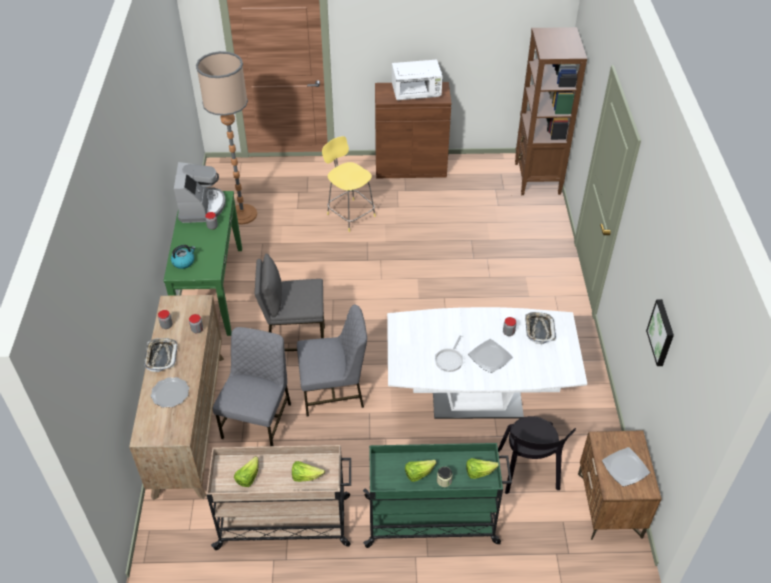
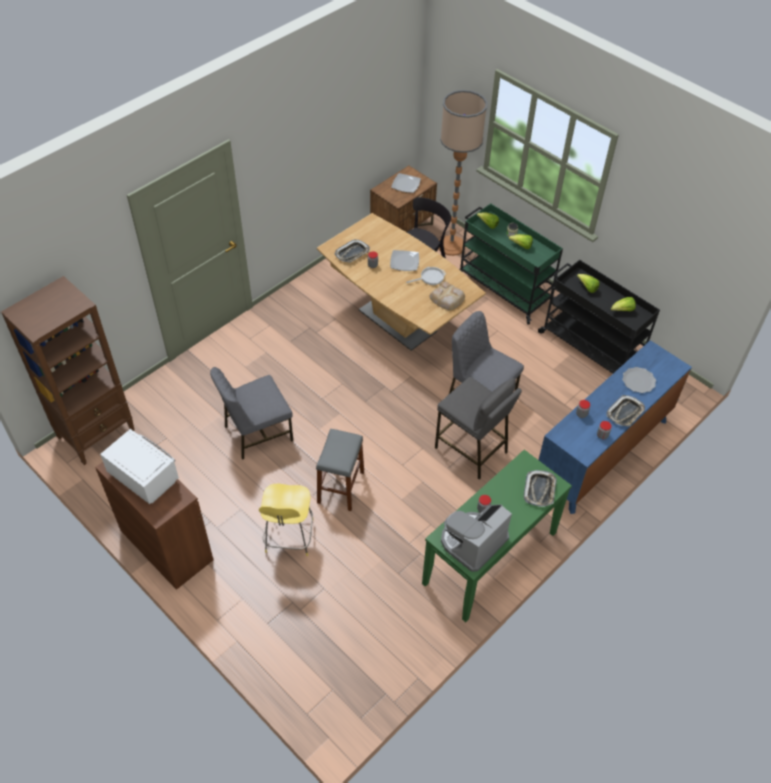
camera: 135 degrees left, 5 degrees up
brown dresser [129,295,224,500] -> blue dresser [539,340,692,514]
kettle [171,245,195,269] -> tray [524,470,557,507]
floor lamp [196,51,257,225] -> floor lamp moved to [438,90,488,256]
beige cart [206,445,351,550] -> black cart [538,260,660,373]
grey chair [213,327,291,446] -> grey chair moved to [210,367,293,460]
white dining table [387,307,587,419] -> brown dining table [317,213,486,351]
picture [646,299,674,366] -> none
none -> grey stool [316,429,364,511]
none -> bread [429,281,465,310]

